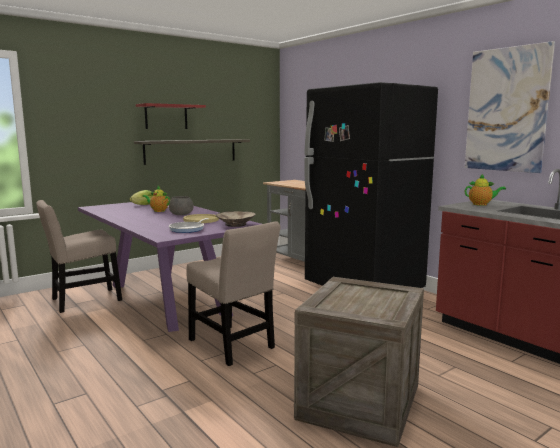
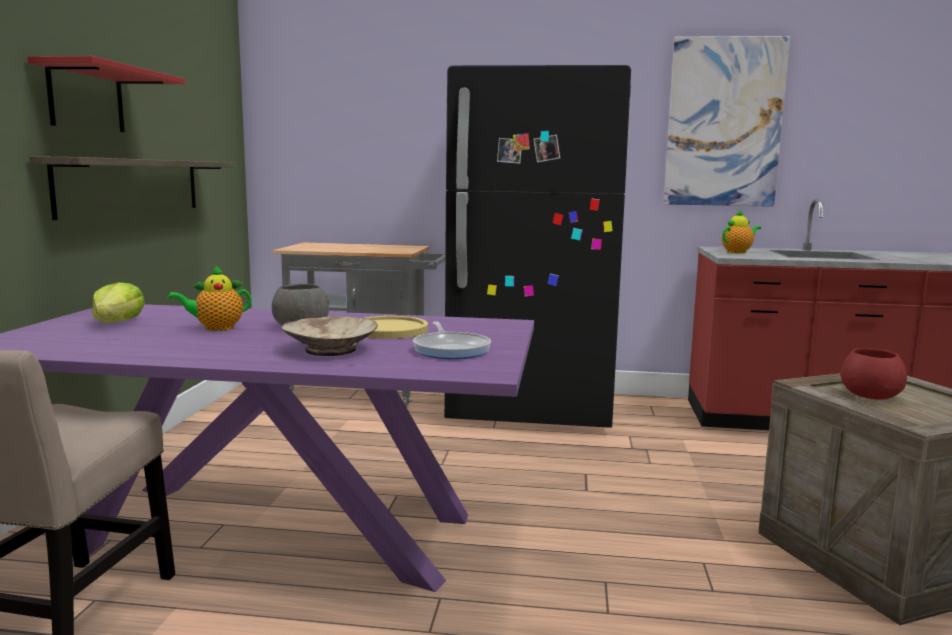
camera: 45 degrees left, 0 degrees up
beige chair [186,221,281,366] -> none
beige bowl [216,211,256,227] -> beige bowl moved to [281,316,378,356]
none -> red bowl [841,348,907,400]

